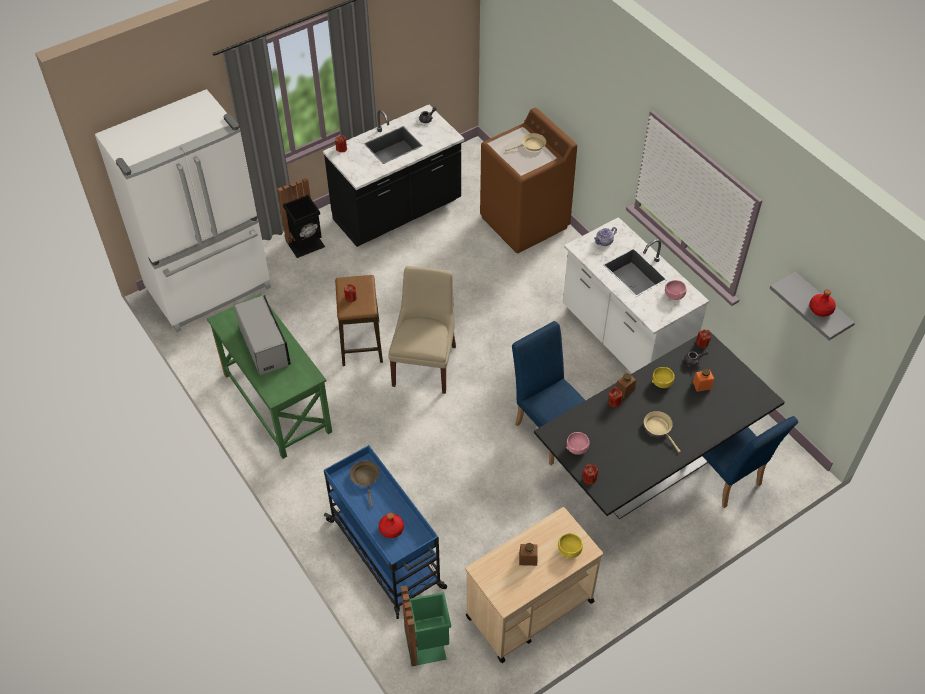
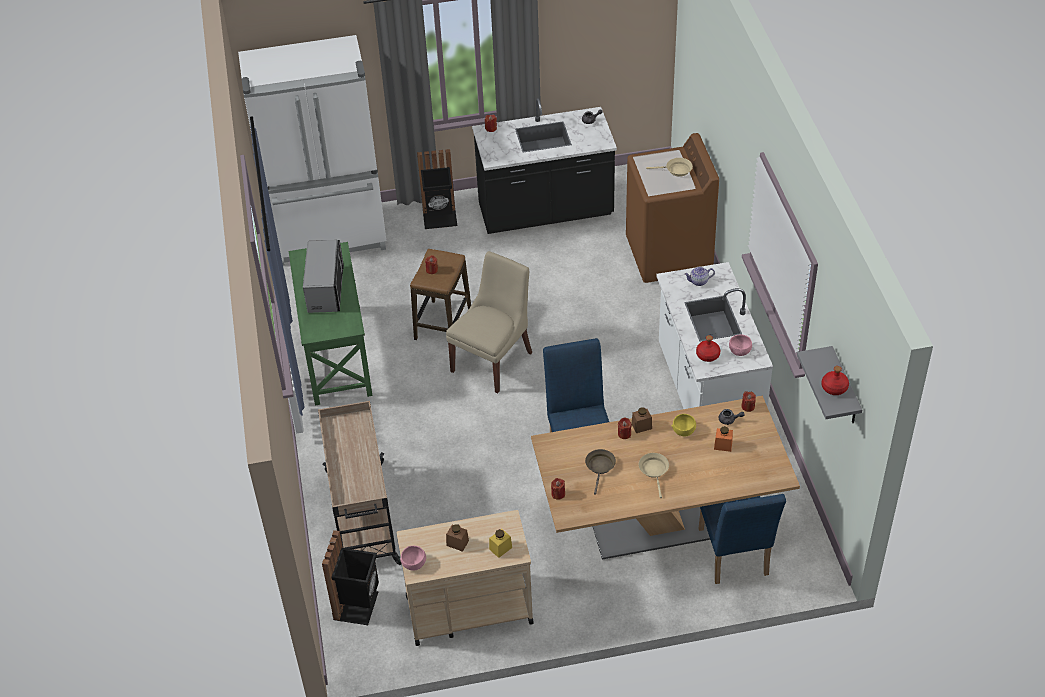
camera: 25 degrees right, 5 degrees down
blue cart [324,445,447,619] -> beige cart [318,401,402,565]
brown frying pan [350,461,379,508] -> brown frying pan moved to [585,449,616,495]
red bottle [379,512,404,538] -> red bottle moved to [696,335,720,362]
green trash can [401,585,451,666] -> black trash can [322,530,379,625]
black dining table [534,330,785,519] -> beige dining table [531,396,800,560]
yellow bowl [558,533,583,558] -> yellow jar [489,529,512,558]
pink bowl [566,432,590,455] -> pink bowl moved to [400,546,426,571]

